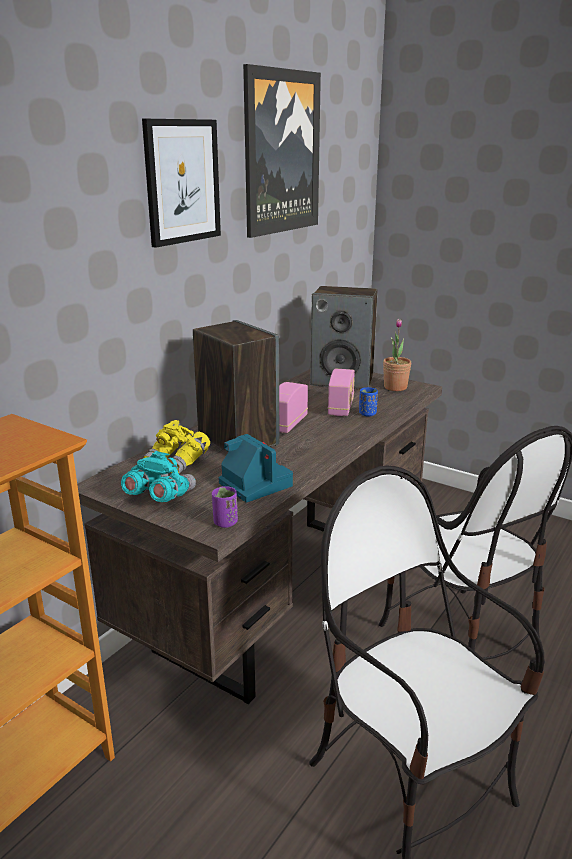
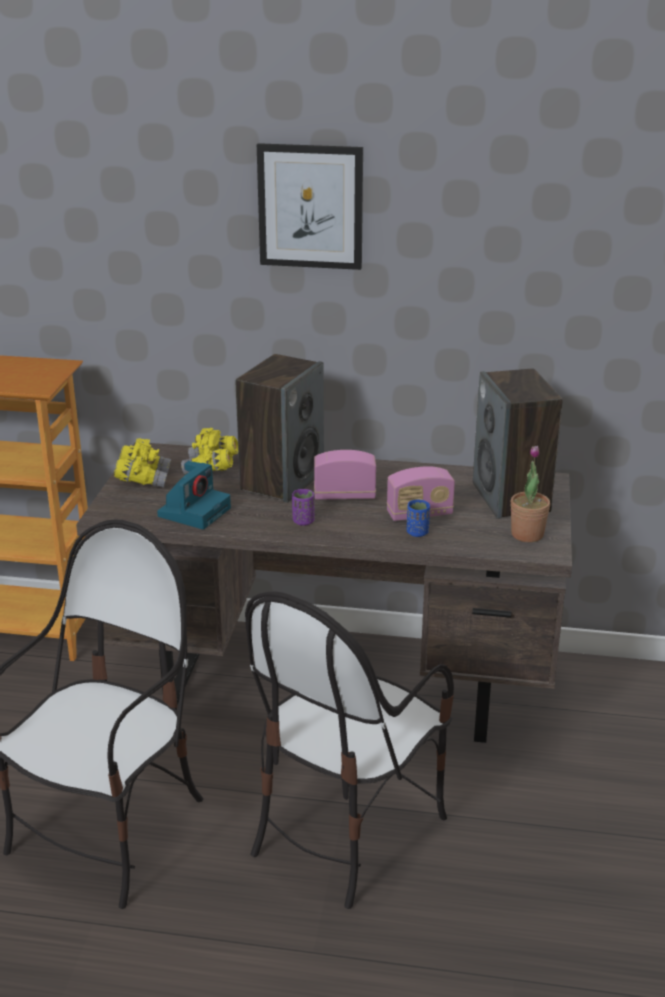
camera: 65 degrees right, 5 degrees up
turquoise binoculars [121,451,196,502] -> yellow binoculars [114,438,171,488]
purple cup [212,486,238,528] -> purple cup moved to [292,489,315,526]
picture [243,64,321,238] -> none

